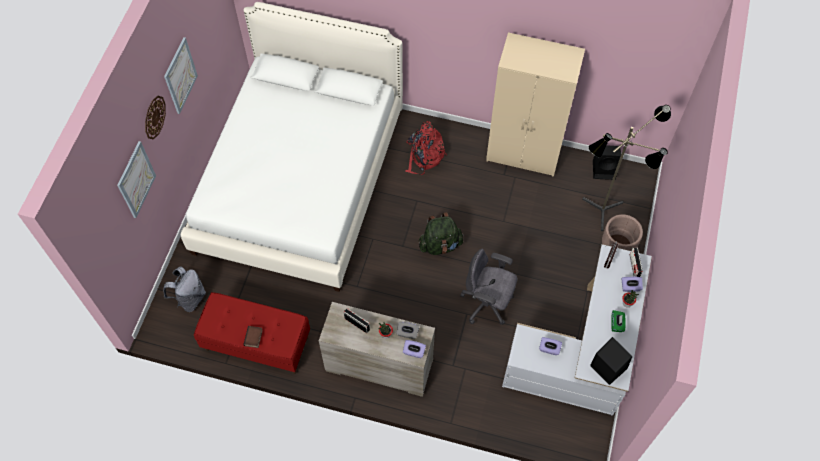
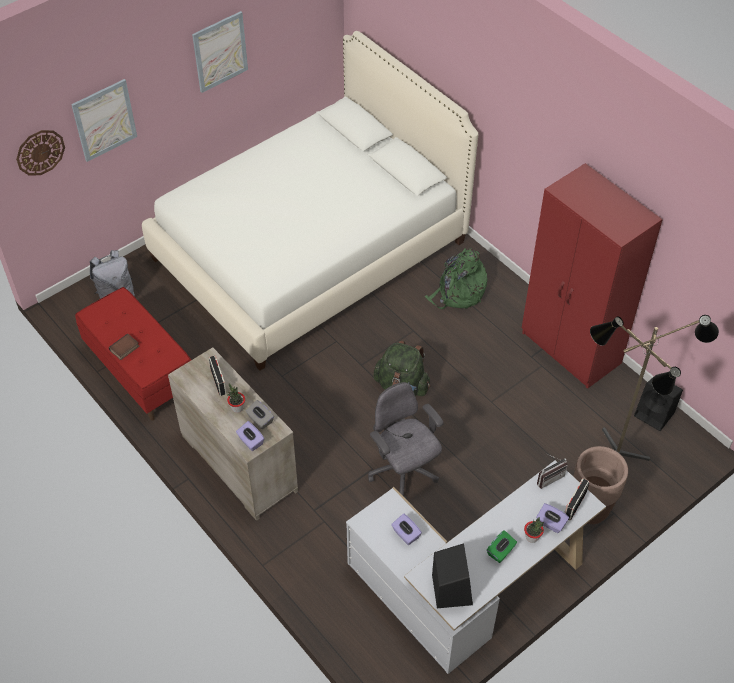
camera: 35 degrees right, 10 degrees down
wall clock [145,96,166,140] -> wall clock moved to [16,130,65,176]
red backpack [405,121,447,175] -> green backpack [425,248,488,309]
beige wardrobe [486,32,585,177] -> red wardrobe [522,163,663,389]

